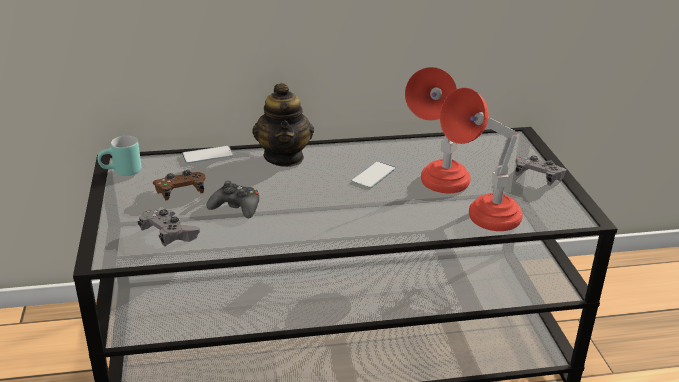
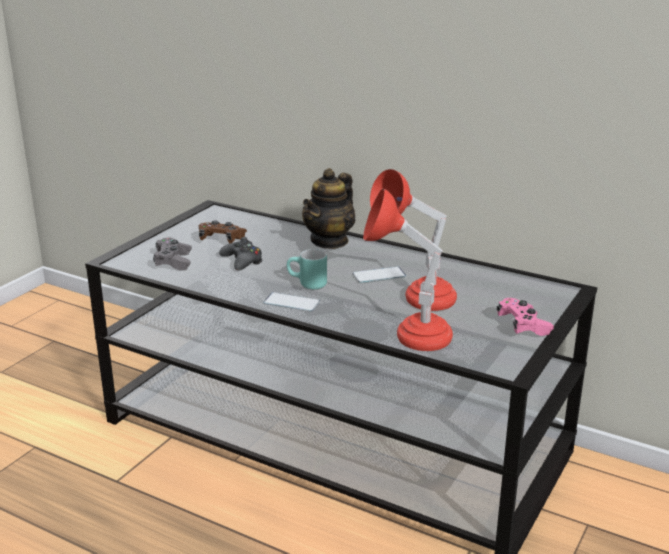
camera: 40 degrees right, 5 degrees down
turquoise mug [97,136,141,176] -> turquoise mug moved to [287,249,327,289]
phone [182,146,233,163] -> phone moved to [263,292,320,311]
grey game controller [515,156,567,186] -> pink game controller [497,298,554,336]

